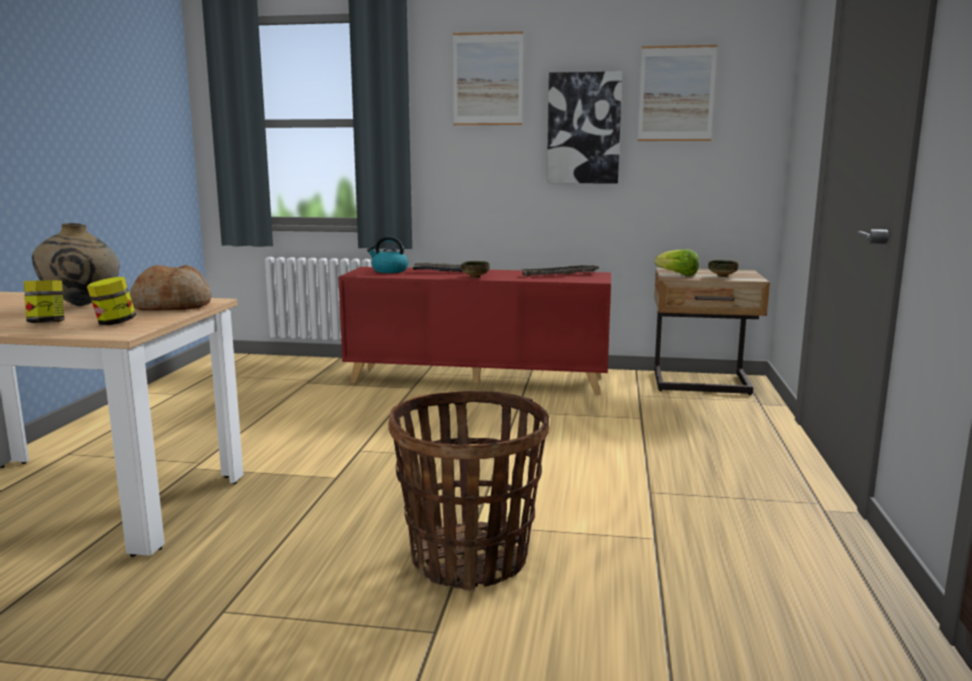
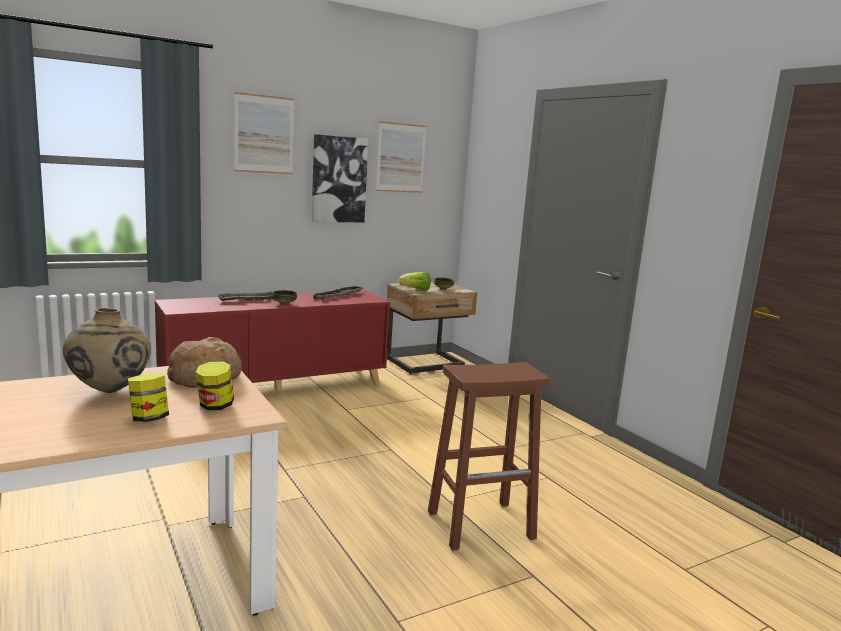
camera: 40 degrees left, 0 degrees up
kettle [367,236,408,273] -> none
basket [388,391,549,591] -> brown stool [428,362,550,550]

